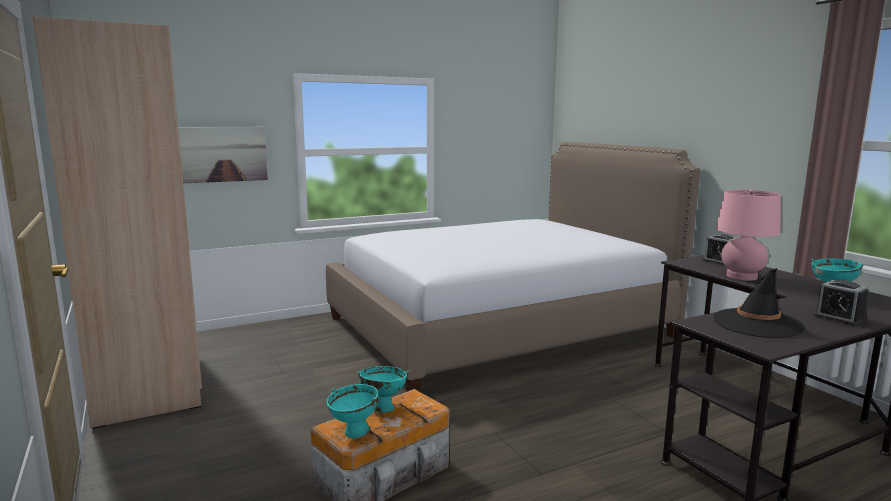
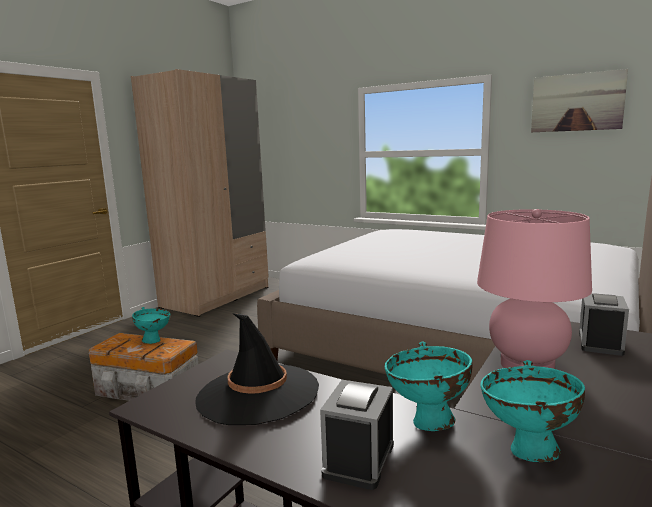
camera: 60 degrees right, 0 degrees up
picture [178,127,268,183] -> picture moved to [531,69,628,132]
turquoise bowl [327,384,379,439] -> turquoise bowl moved to [385,341,472,431]

